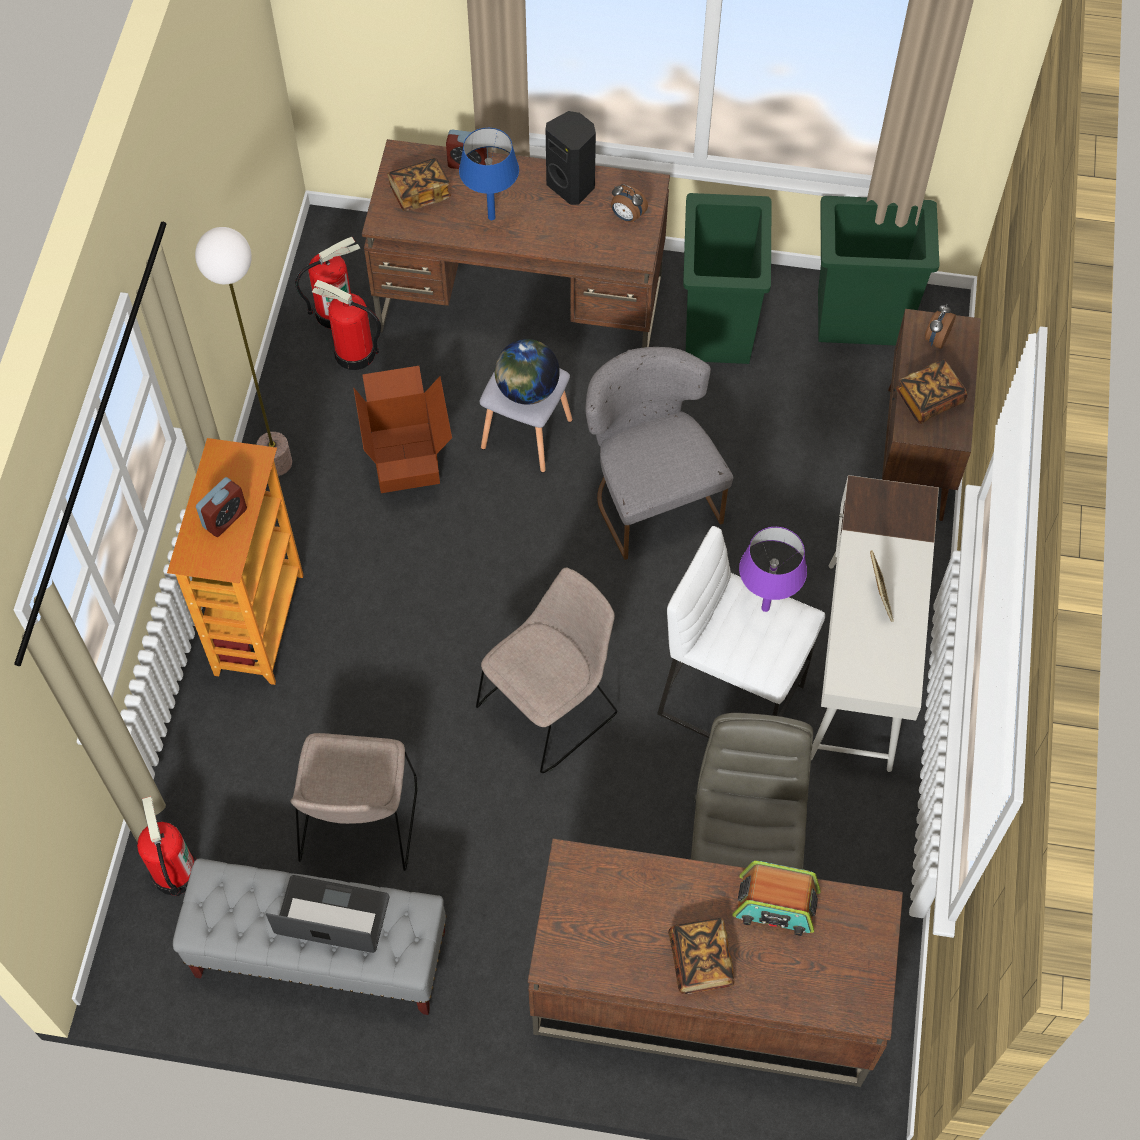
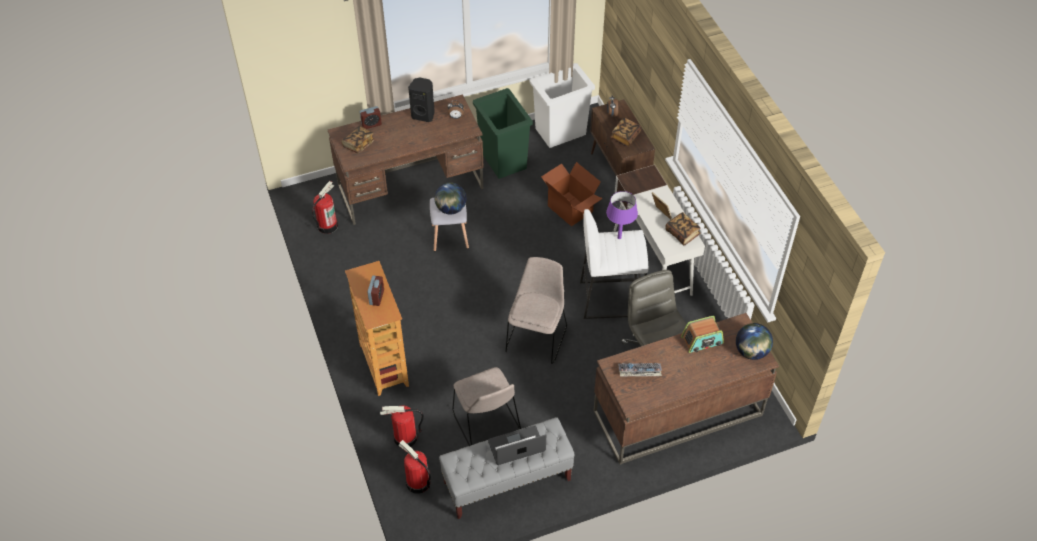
camera: 30 degrees left, 10 degrees down
floor lamp [195,227,292,476] -> none
fire extinguisher [312,280,381,370] -> fire extinguisher moved to [380,405,424,447]
cardboard box [354,366,452,493] -> cardboard box moved to [541,162,603,226]
blue table lamp [459,128,519,220] -> none
grey chair [585,347,733,560] -> none
book [668,918,734,994] -> book moved to [665,212,701,245]
green trash can [818,196,939,346] -> white trash can [529,63,595,148]
none -> keyboard [618,363,662,377]
none -> globe [736,323,773,360]

